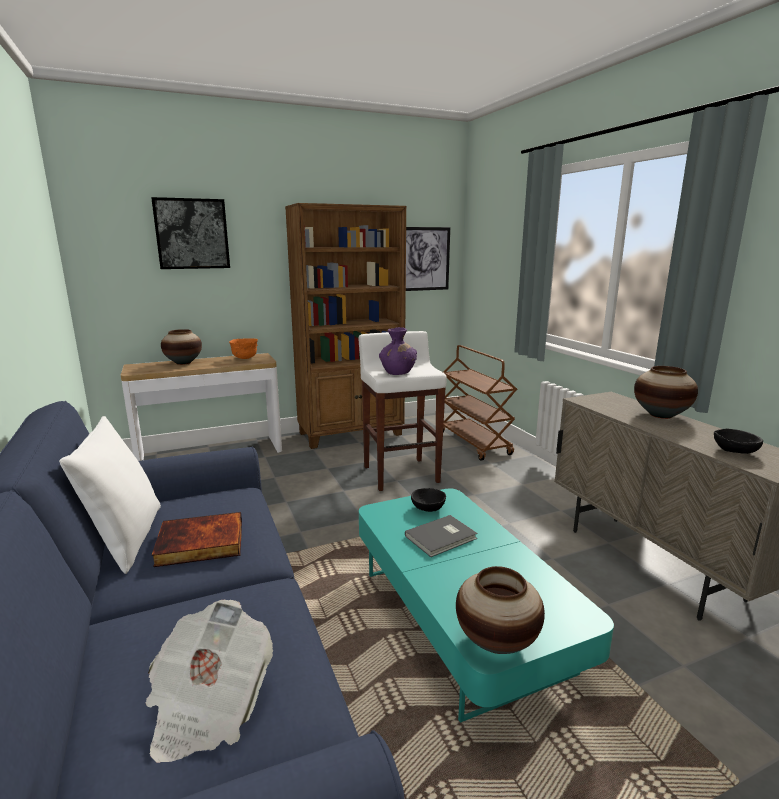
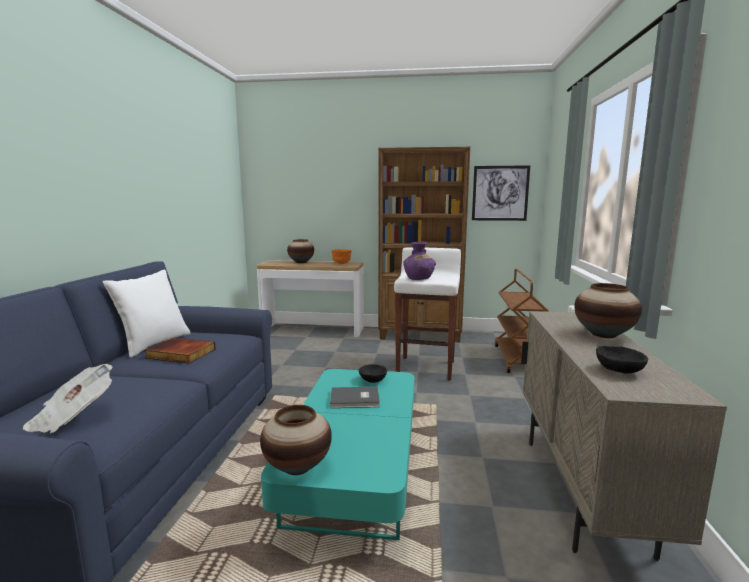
camera: 30 degrees right, 5 degrees down
picture [151,197,230,269] -> none

